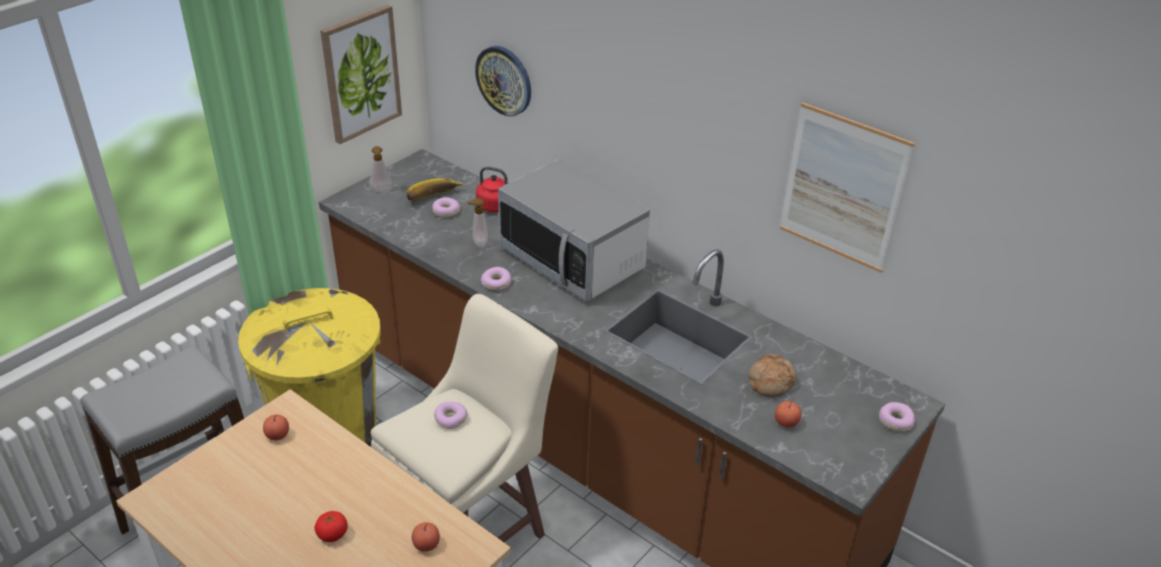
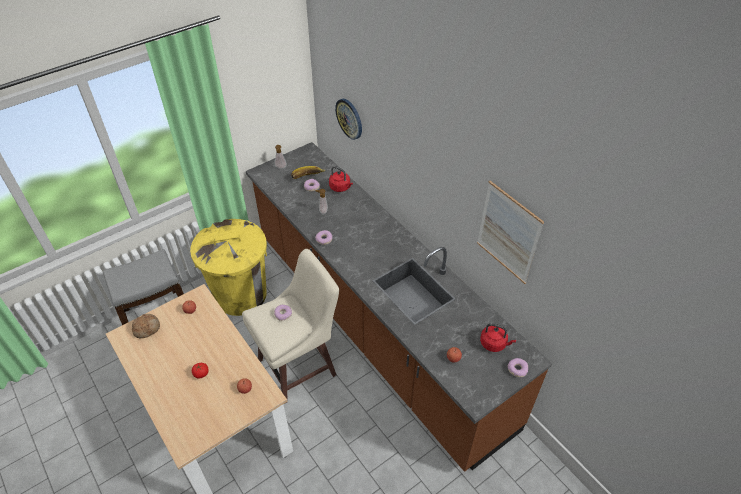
camera: 15 degrees right, 10 degrees up
picture [320,5,402,144] -> none
microwave [498,159,650,302] -> none
bread [748,354,796,398] -> bread moved to [132,314,160,338]
none -> red kettle [480,323,516,352]

